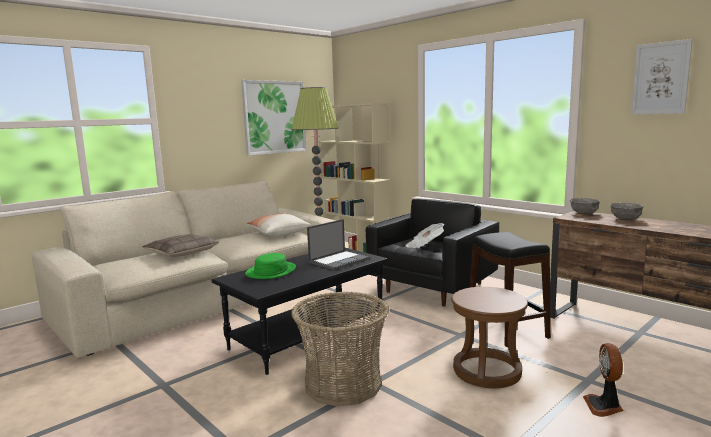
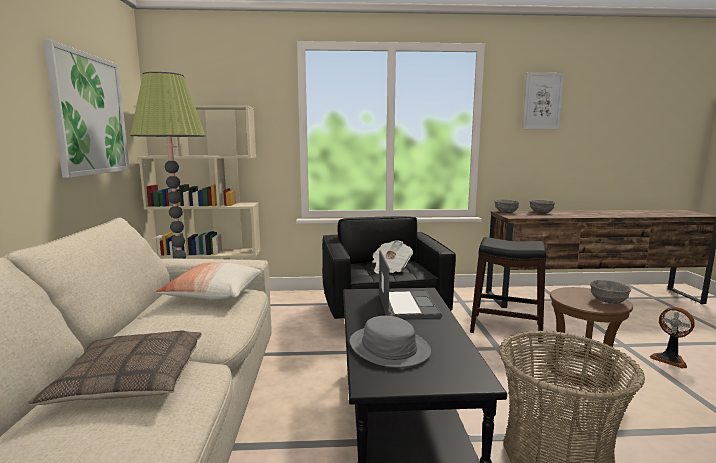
camera: 50 degrees left, 0 degrees up
green hat [245,253,296,279] -> grey hat [350,316,431,367]
none -> grey bowl [590,280,631,304]

